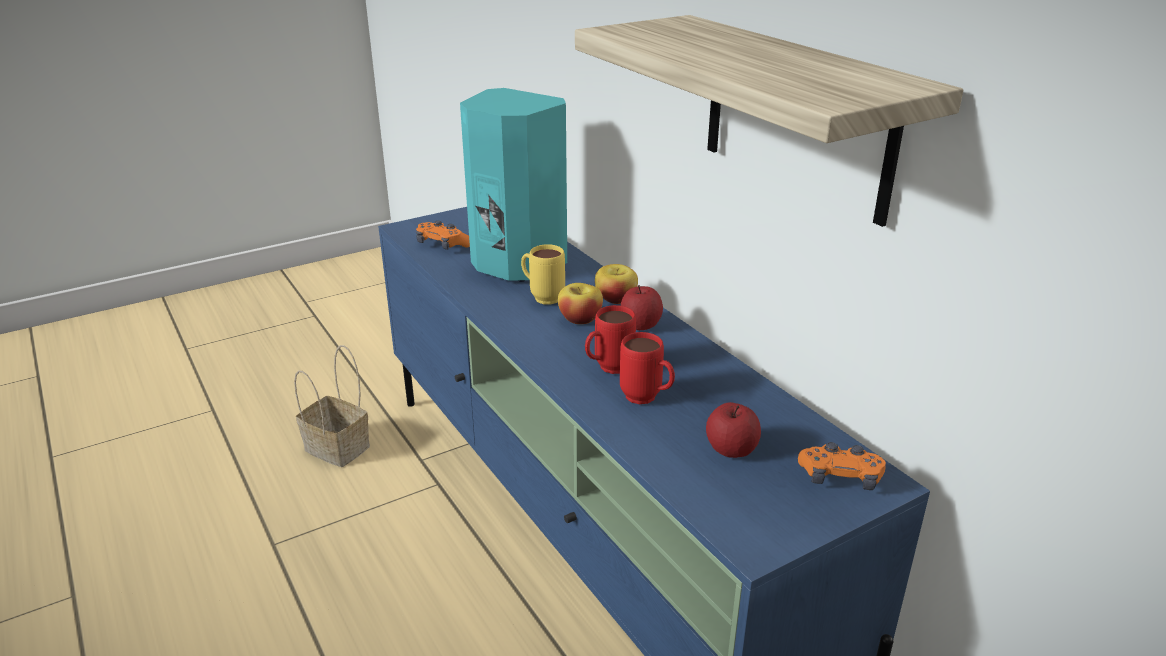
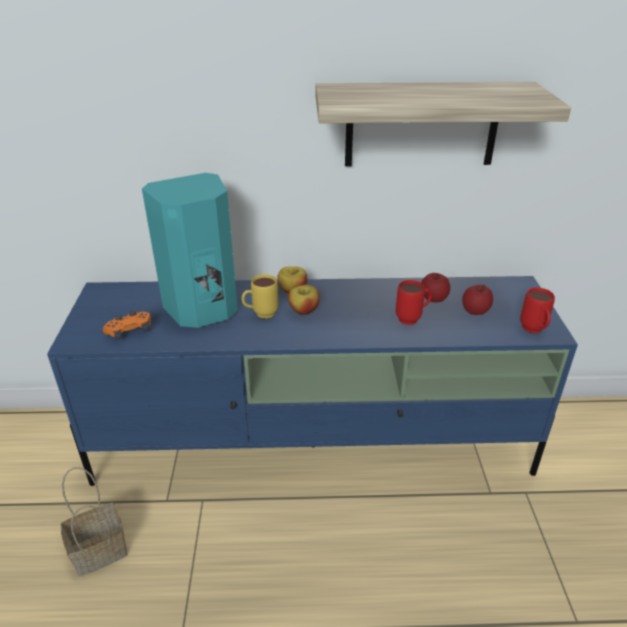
camera: 60 degrees left, 5 degrees up
red mug [585,305,636,374] -> red mug moved to [520,288,555,333]
apple [621,285,663,330] -> apple moved to [421,273,450,302]
orange game controller [798,442,886,490] -> none

